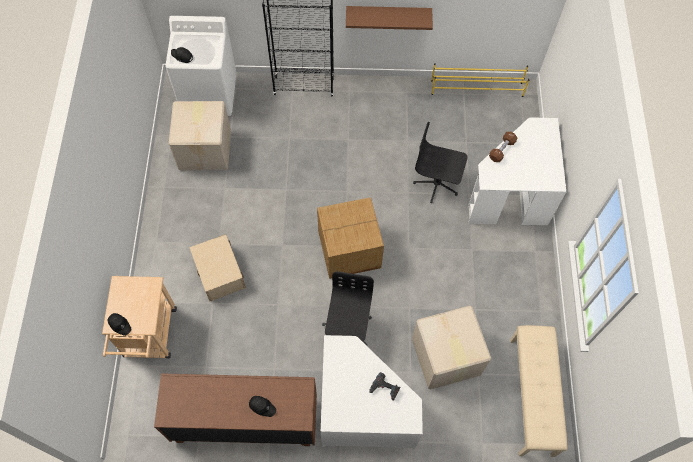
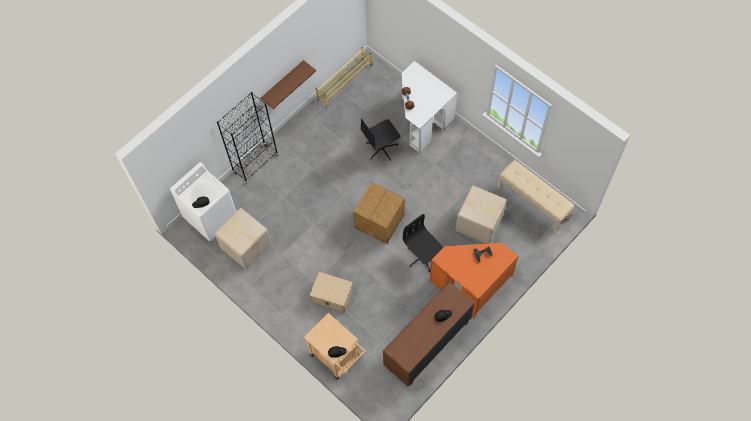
camera: 45 degrees left, 0 degrees up
white desk [321,335,423,450] -> orange desk [430,243,518,317]

